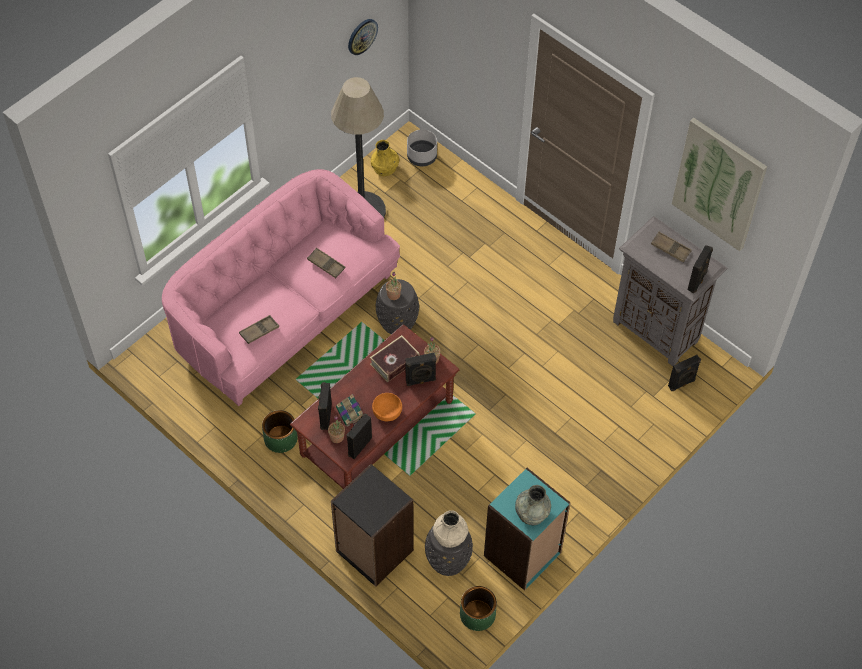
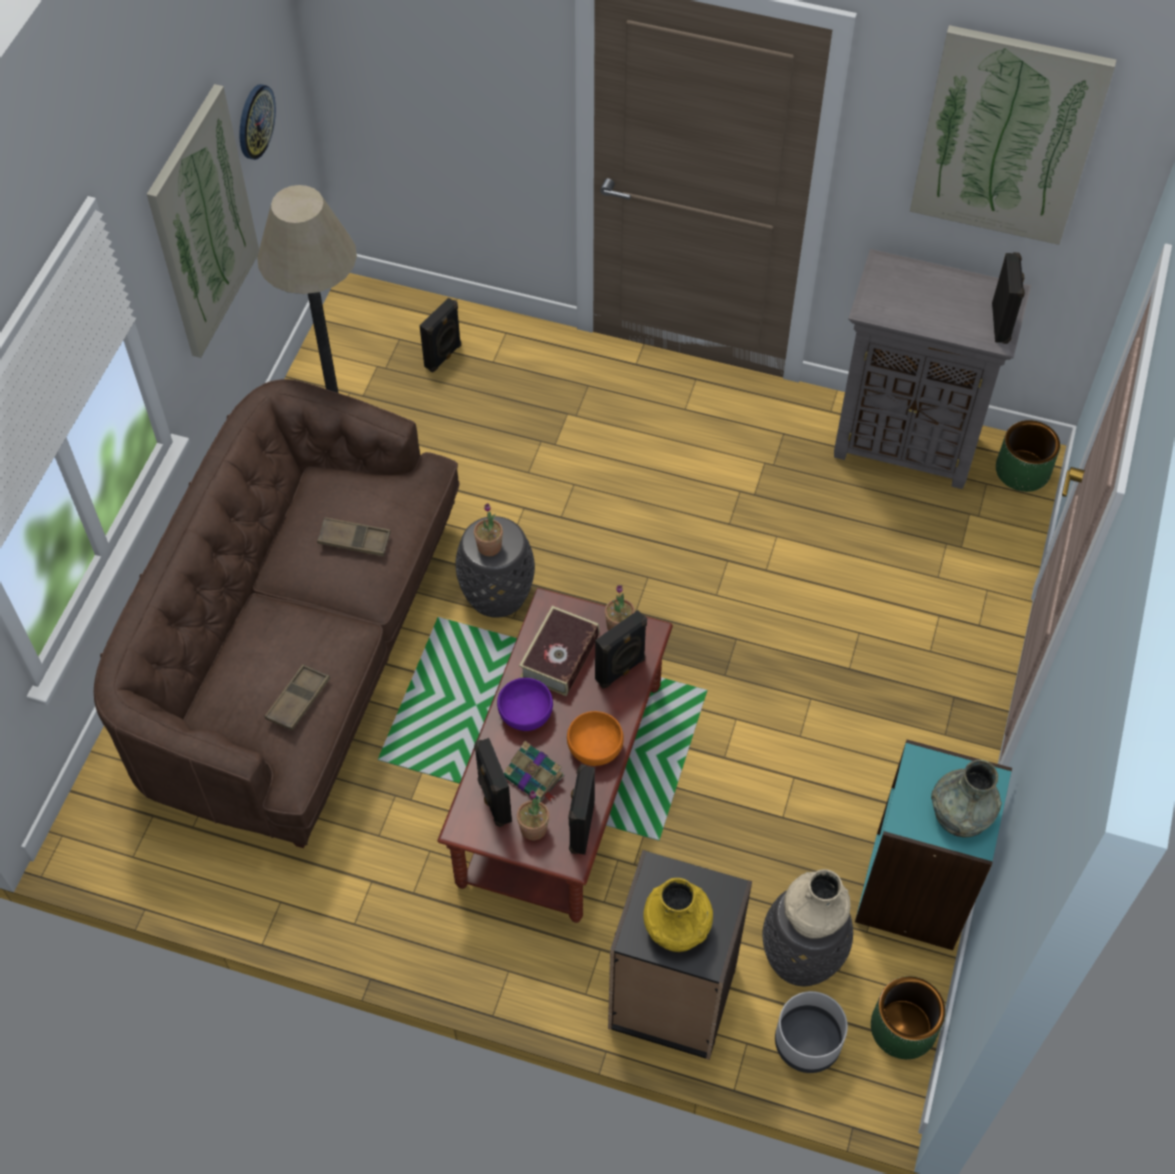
camera: 25 degrees left, 0 degrees up
pink sofa [162,169,400,406] -> brown sofa [94,379,459,848]
green planter [262,410,298,453] -> green planter moved to [996,420,1060,492]
yellow vase [371,140,399,176] -> yellow vase moved to [643,878,713,952]
grey planter [407,130,437,166] -> grey planter moved to [775,991,848,1073]
brown tray [651,232,692,263] -> none
black speaker [668,355,701,391] -> black speaker moved to [420,298,461,373]
none -> picture [147,84,259,358]
none -> purple bowl [497,678,553,731]

